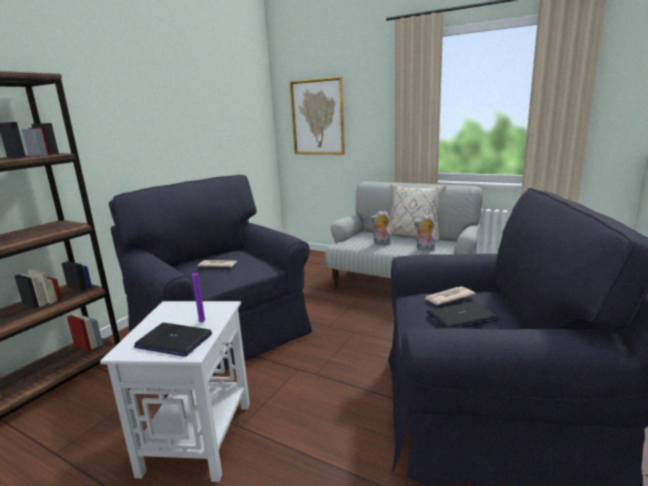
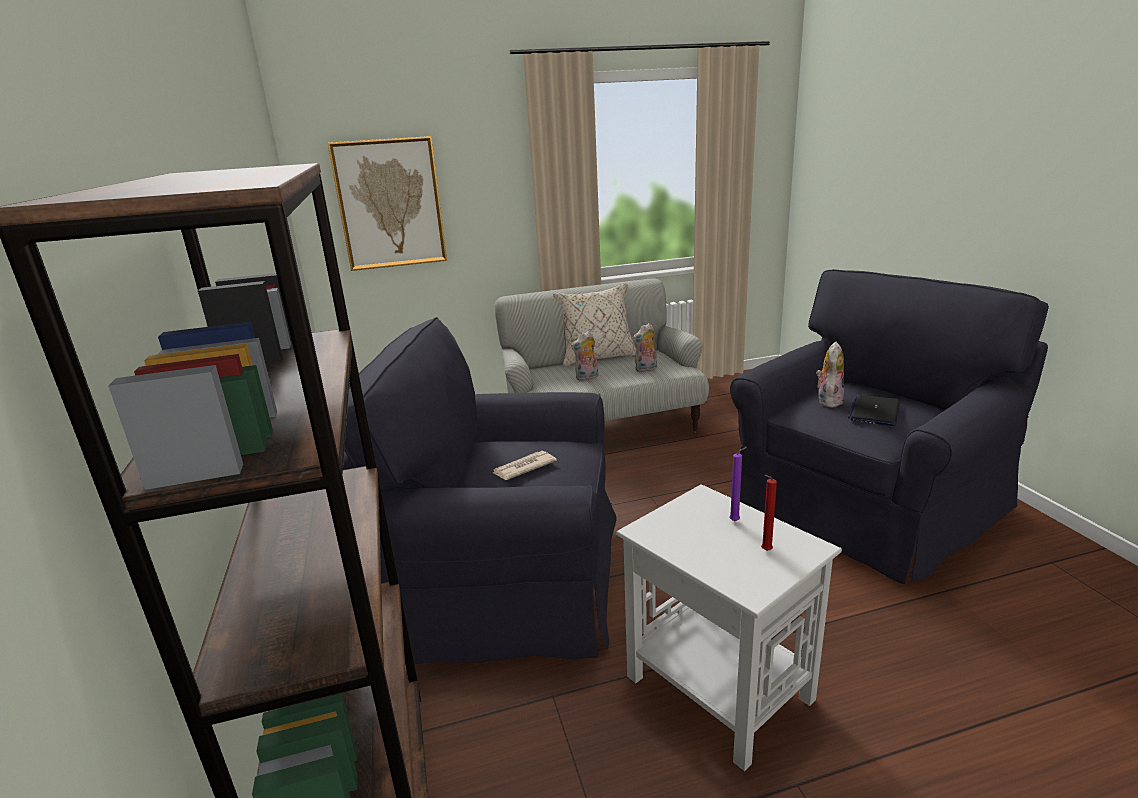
camera: 45 degrees left, 5 degrees up
laptop [134,323,212,357] -> red candle [761,475,777,551]
newspaper [425,286,476,305] -> plush toy [816,342,844,407]

